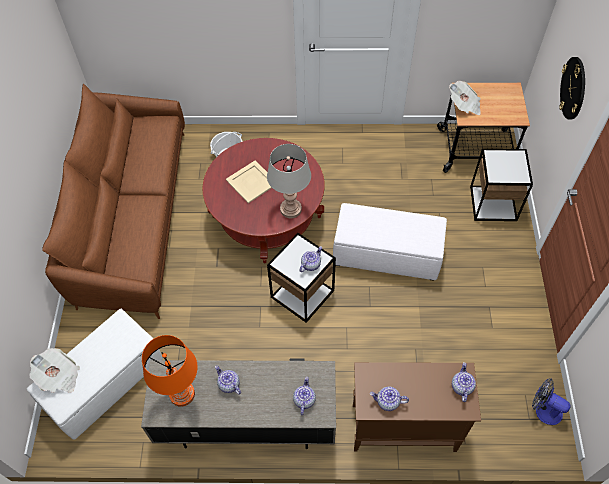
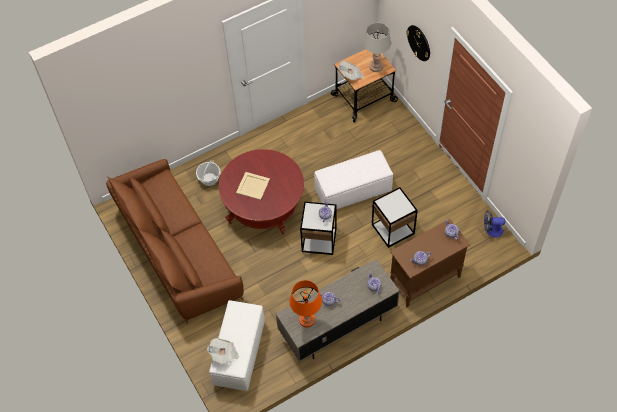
camera: 30 degrees left, 0 degrees up
grey table lamp [267,144,311,218] -> grey table lamp moved to [364,23,391,72]
side table [470,149,533,221] -> side table moved to [372,187,418,248]

